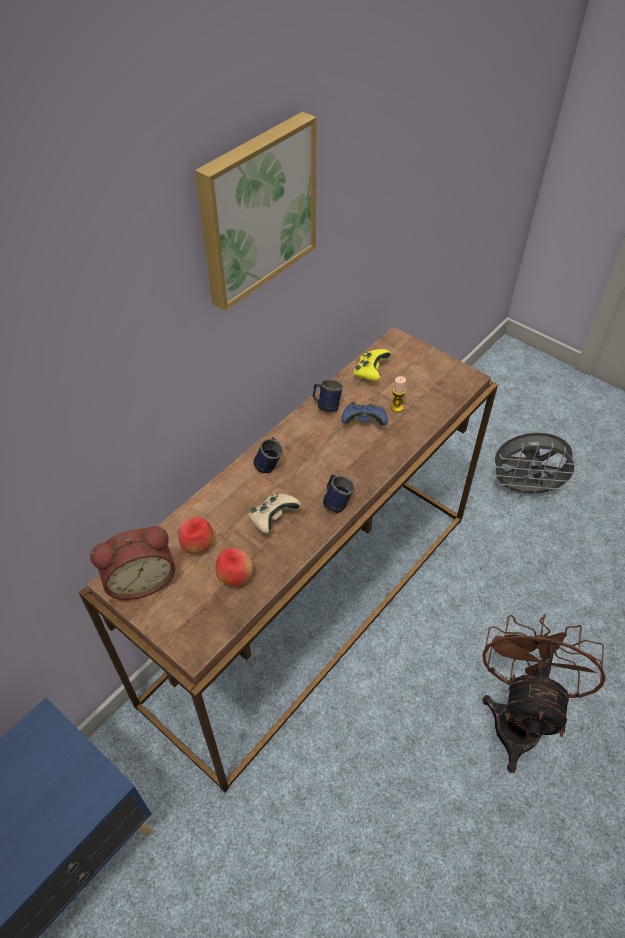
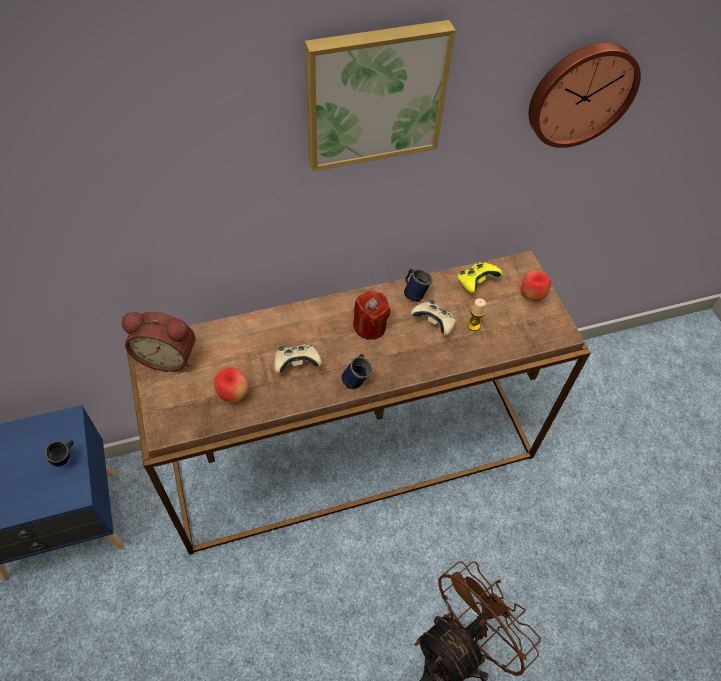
camera: 30 degrees right, 5 degrees up
apple [178,516,213,553] -> apple moved to [521,270,551,301]
blue mug [253,437,283,473] -> blue mug moved to [45,440,74,467]
blue game controller [342,402,388,426] -> beige game controller [411,300,456,336]
grey fan [490,433,581,500] -> none
none -> red candle [353,291,391,340]
none -> wall clock [529,42,641,148]

